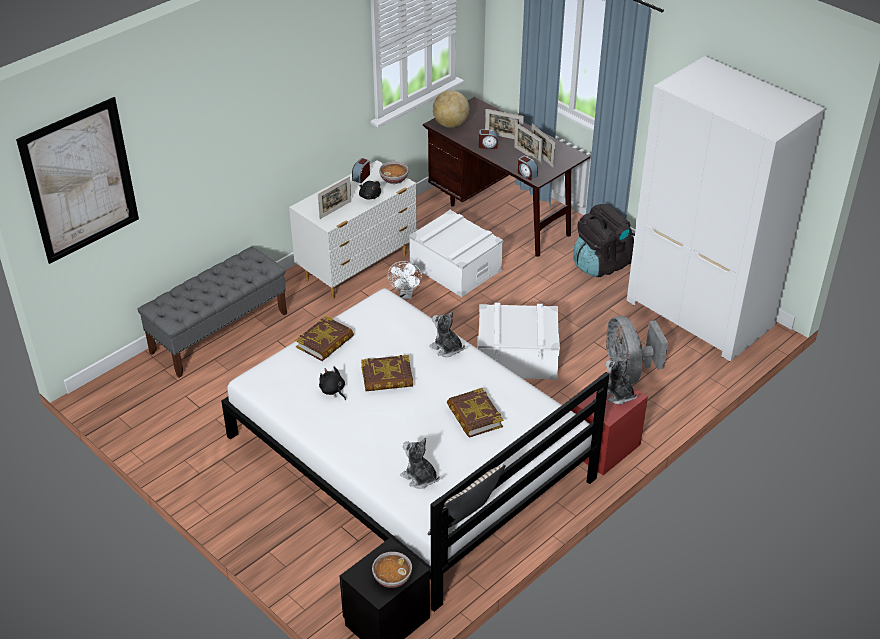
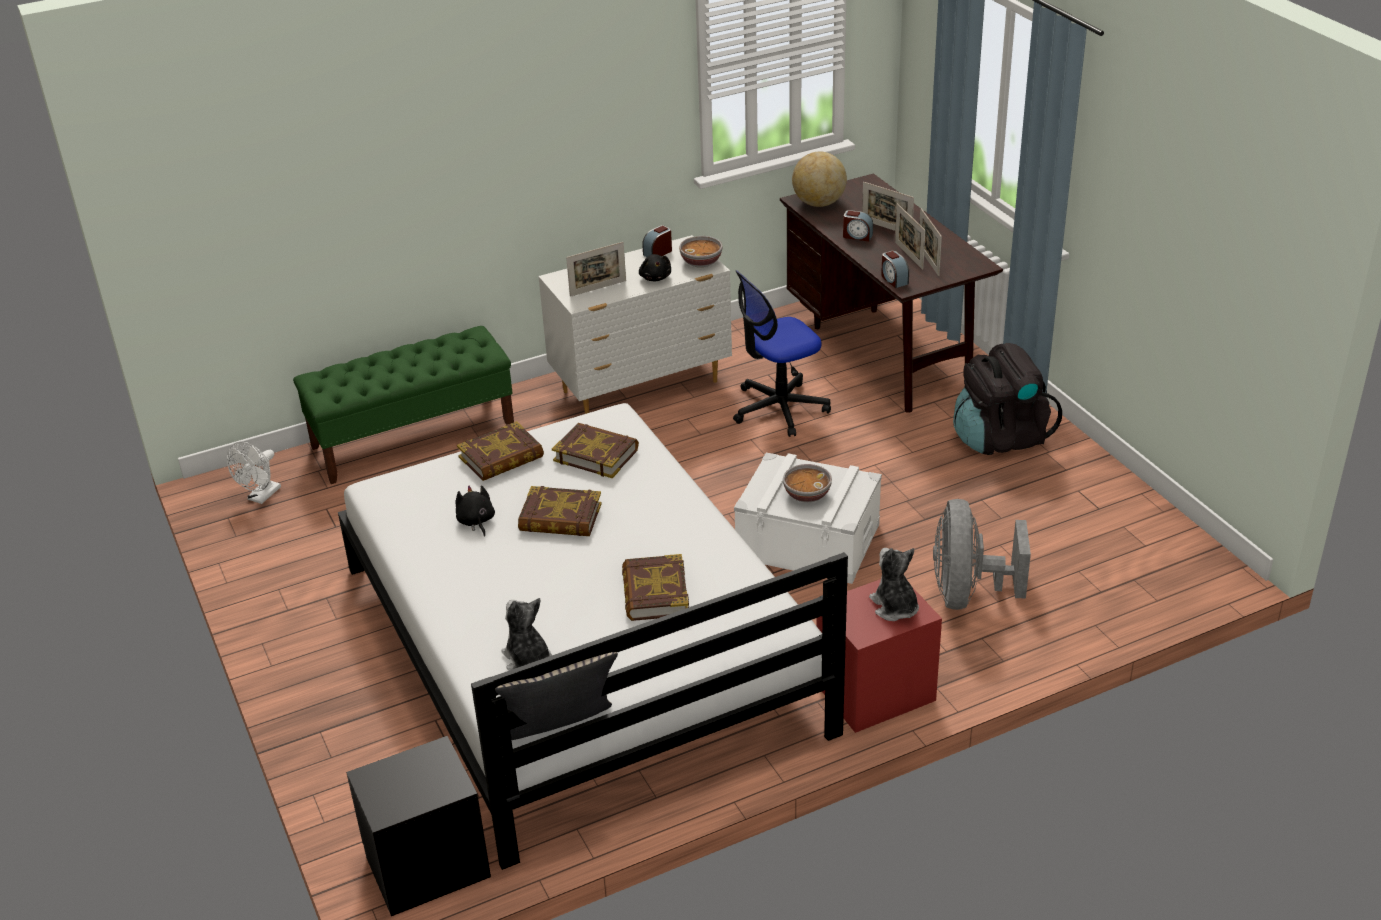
camera: 20 degrees right, 5 degrees down
picture [16,97,139,264] -> none
grey bench [137,246,287,378] -> green bench [293,326,514,484]
bowl [372,552,412,588] -> bowl moved to [783,464,832,503]
white fan [388,261,423,299] -> white fan moved to [227,442,281,504]
white storage box [409,210,503,297] -> office chair [733,270,831,437]
plush toy [429,311,465,357] -> none
white wardrobe [627,56,826,362] -> none
none -> book [552,423,639,478]

